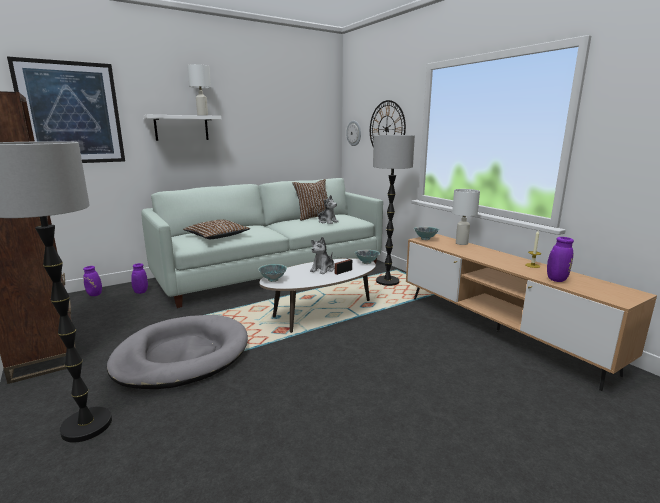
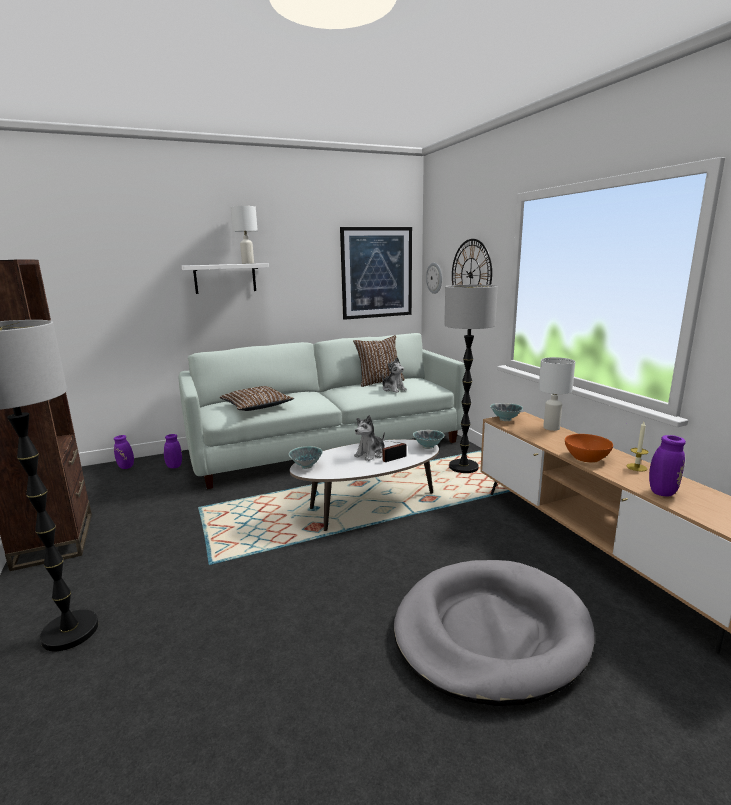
camera: 10 degrees right, 0 degrees up
picture [7,56,125,163] -> picture moved to [340,227,412,320]
grey dog bed [107,315,248,389] -> grey dog bed moved to [394,560,594,706]
none -> orange bowl [565,434,613,463]

